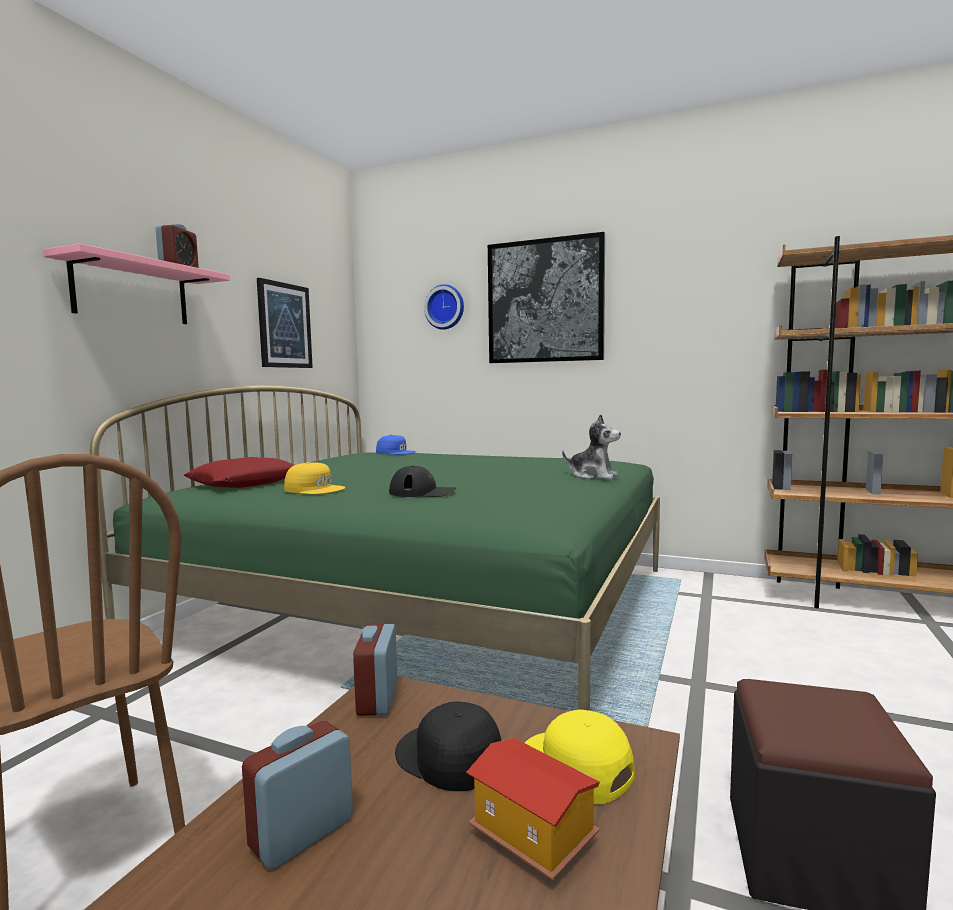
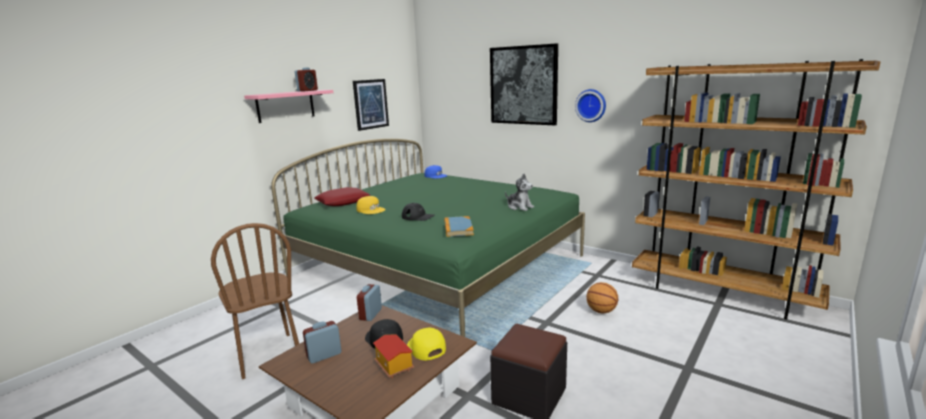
camera: 15 degrees right, 10 degrees up
wall clock [424,284,464,330] -> wall clock moved to [575,89,606,122]
none -> book [444,216,474,237]
none -> basketball [586,282,618,314]

